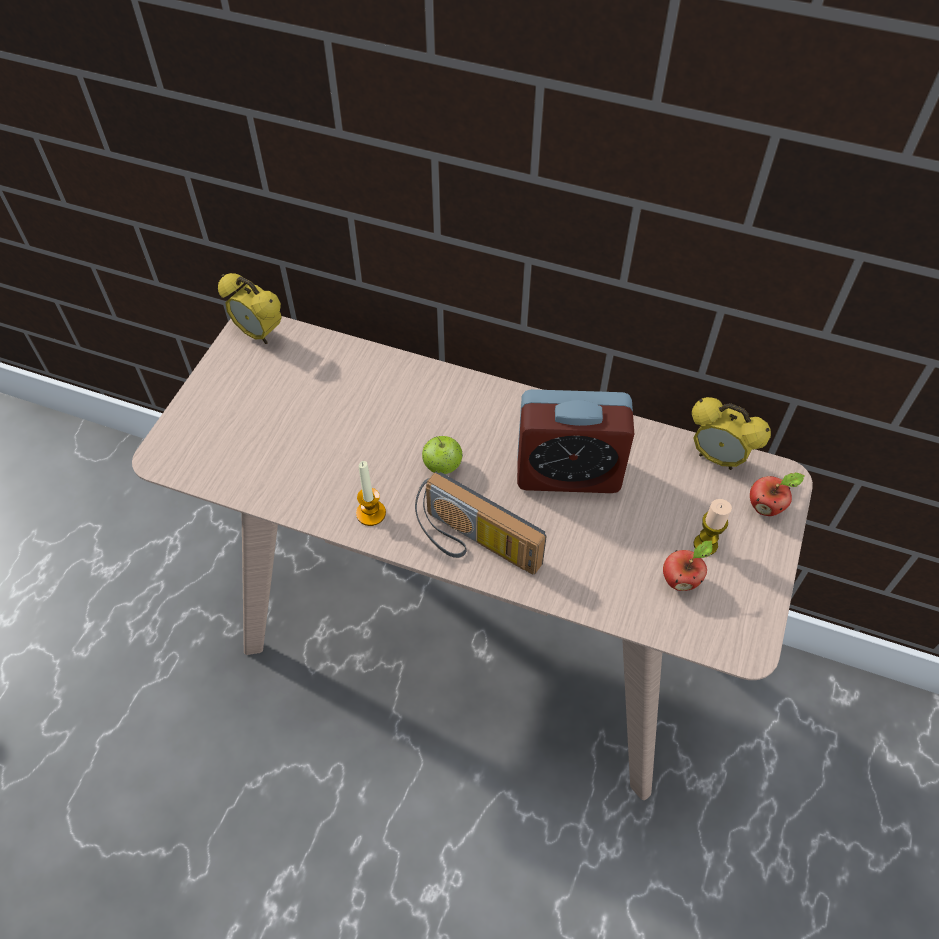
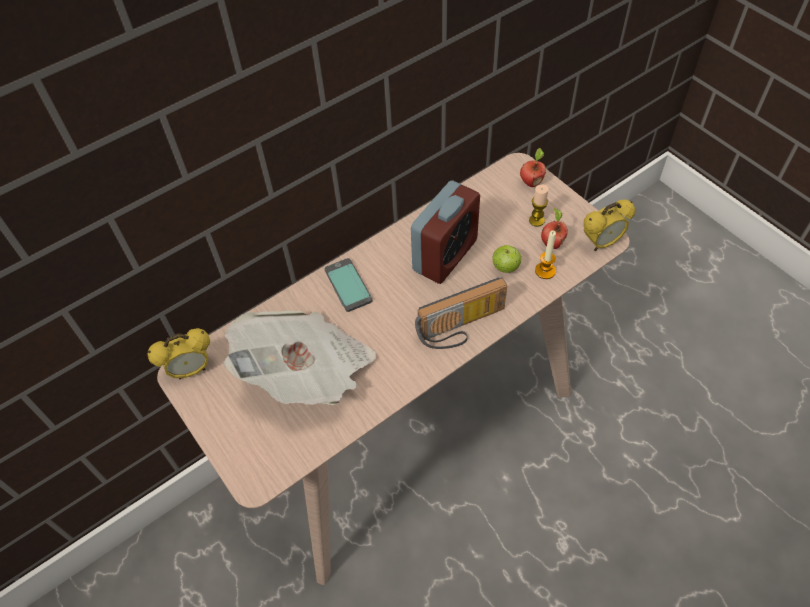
camera: 55 degrees left, 0 degrees up
candle [356,461,386,526] -> candle moved to [535,230,556,279]
apple [422,436,463,474] -> apple moved to [492,245,521,273]
alarm clock [692,397,771,470] -> alarm clock moved to [584,199,635,251]
none -> newspaper [223,311,377,405]
none -> phone [325,258,372,312]

